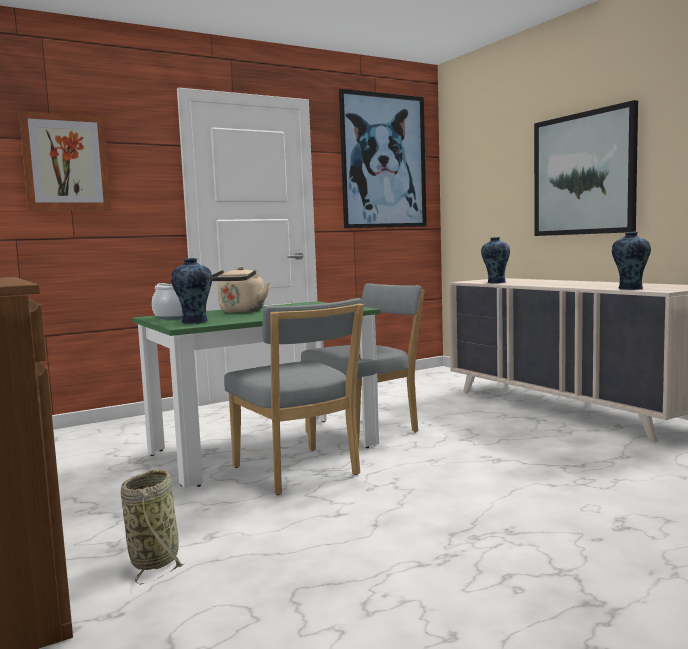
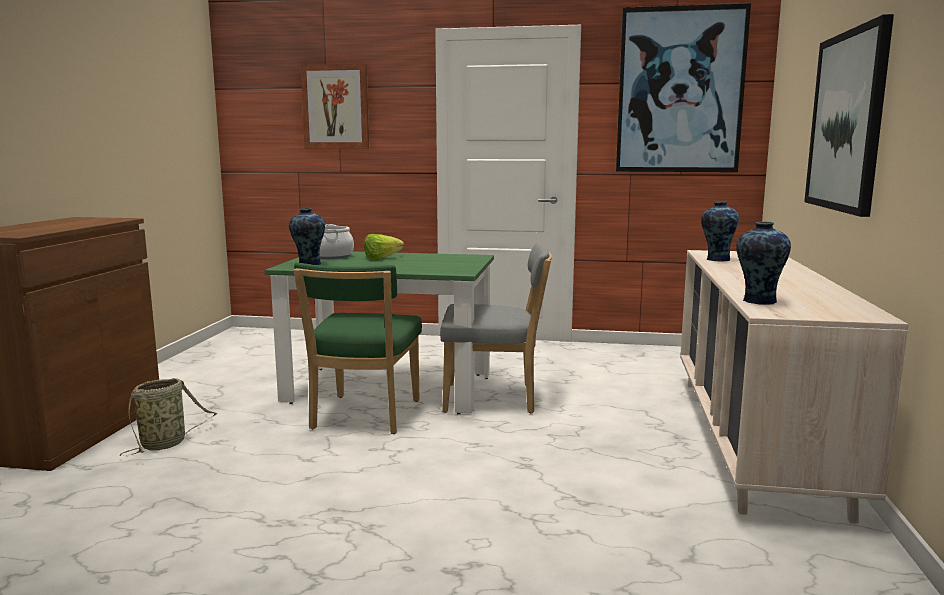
camera: 40 degrees right, 5 degrees up
beige kettle [212,266,270,313] -> lettuce [364,234,404,259]
grey chair [224,298,364,495] -> green chair [293,263,422,434]

